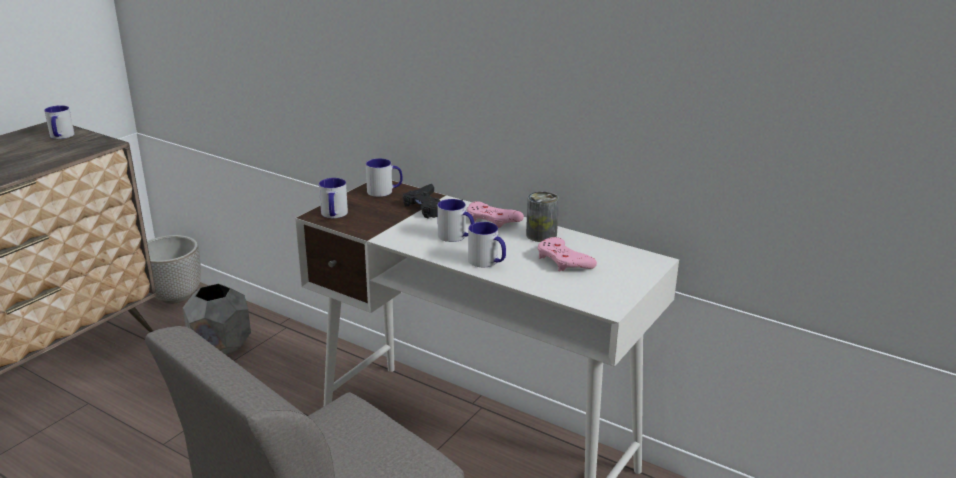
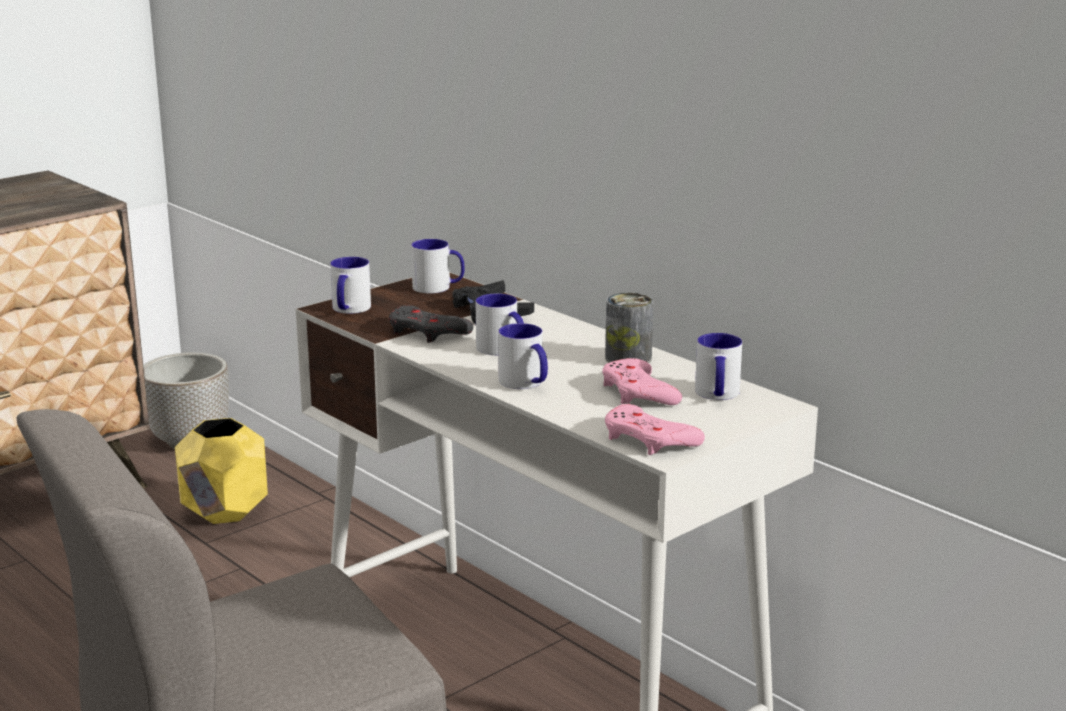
camera: 15 degrees right, 5 degrees down
mug [44,105,74,139] -> mug moved to [695,333,742,400]
grey planter [183,284,251,355] -> yellow planter [175,418,268,524]
pink game controller [467,201,524,229] -> pink game controller moved to [605,404,705,455]
none -> grey game controller [389,305,473,343]

